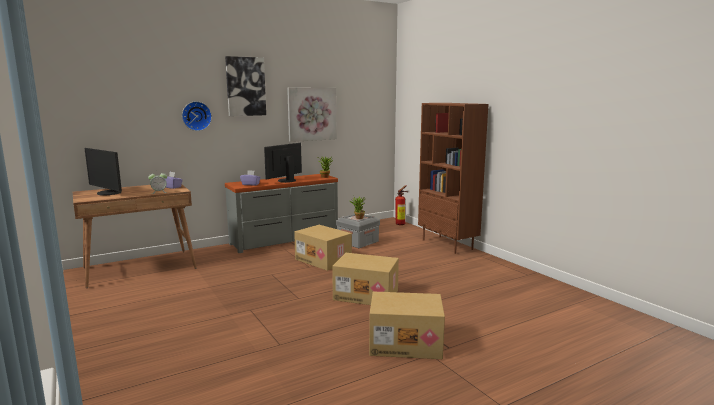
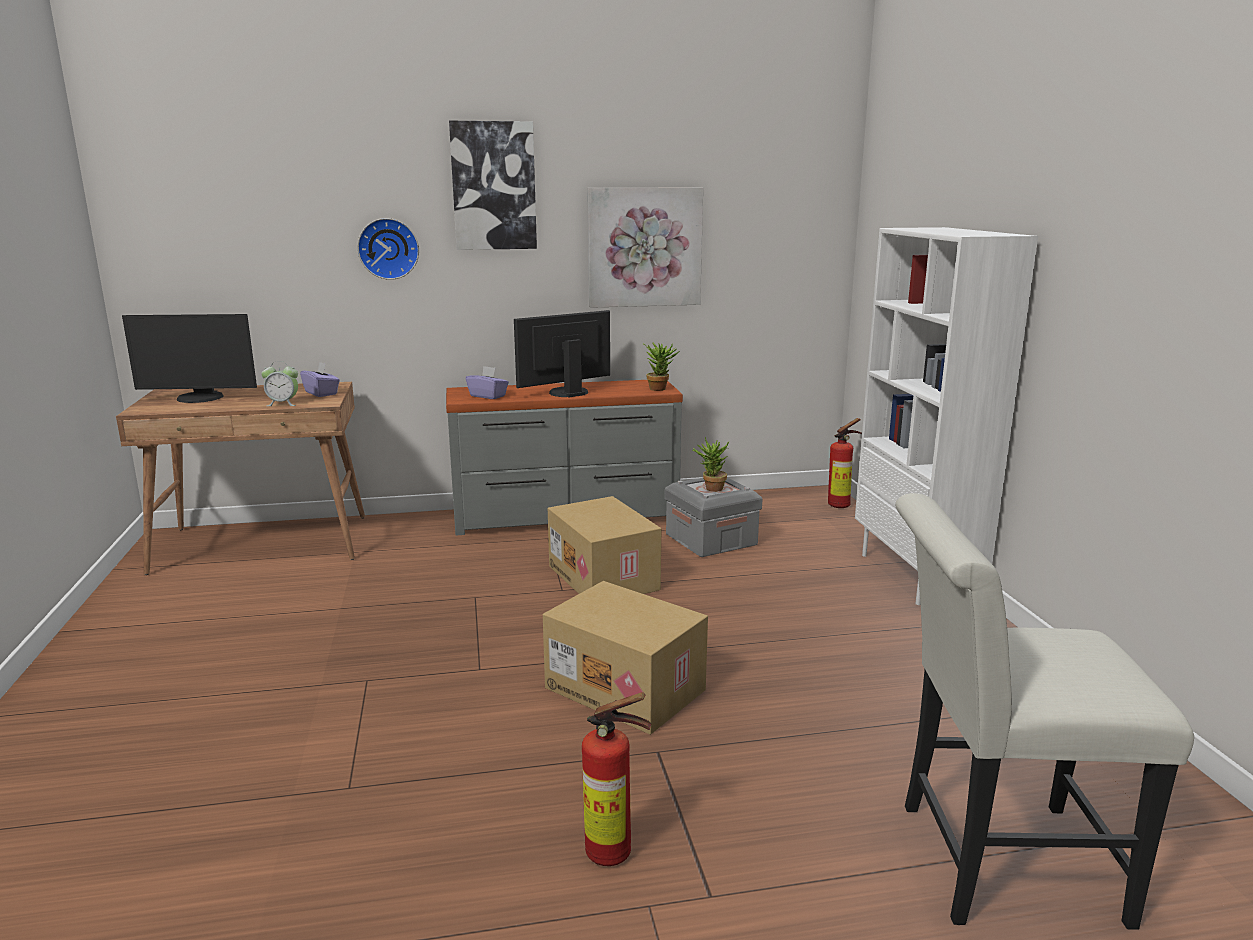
camera: 20 degrees right, 5 degrees up
monitor [84,148,122,195] -> monitor turned 60 degrees counterclockwise [122,314,257,403]
cardboard box [369,292,445,359] -> fire extinguisher [582,692,651,866]
brown bookcase [418,103,488,254] -> white bookcase [855,227,1038,605]
none -> white chair [895,493,1194,930]

